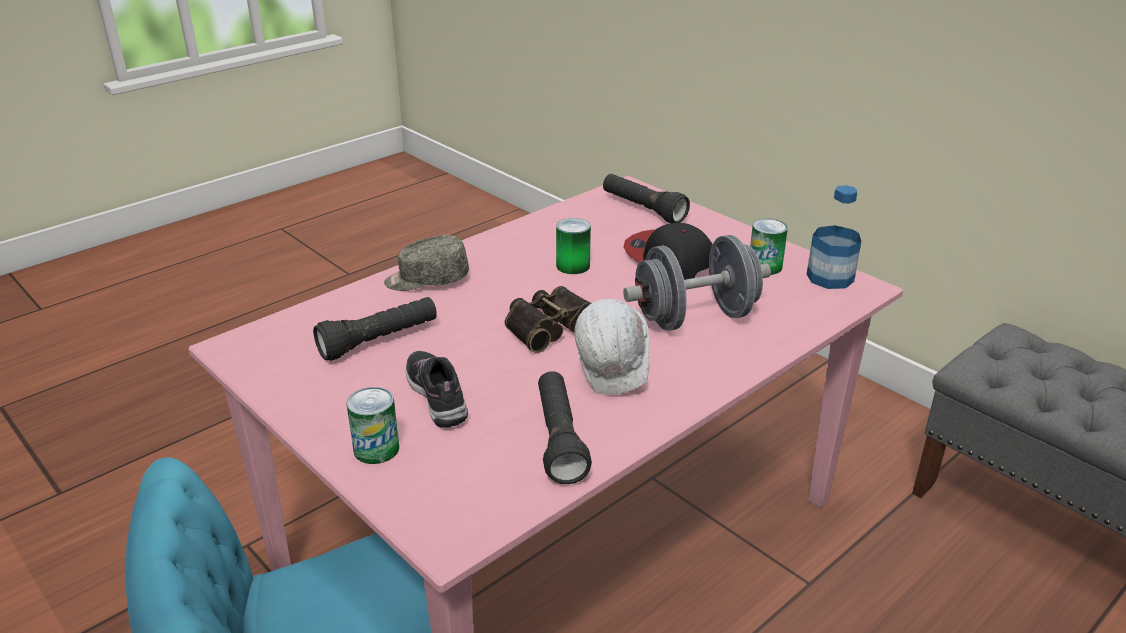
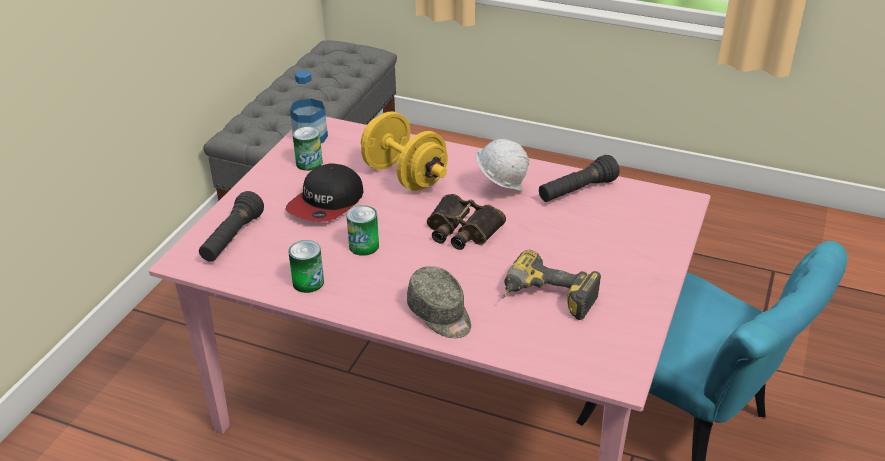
camera: 115 degrees left, 5 degrees up
black flashlight [313,297,437,361] -> power drill [502,250,601,320]
can [347,387,399,464] -> can moved to [288,240,324,293]
shoe [406,351,468,428] -> none
grey dumbbell [623,235,771,331] -> yellow dumbbell [361,111,448,191]

